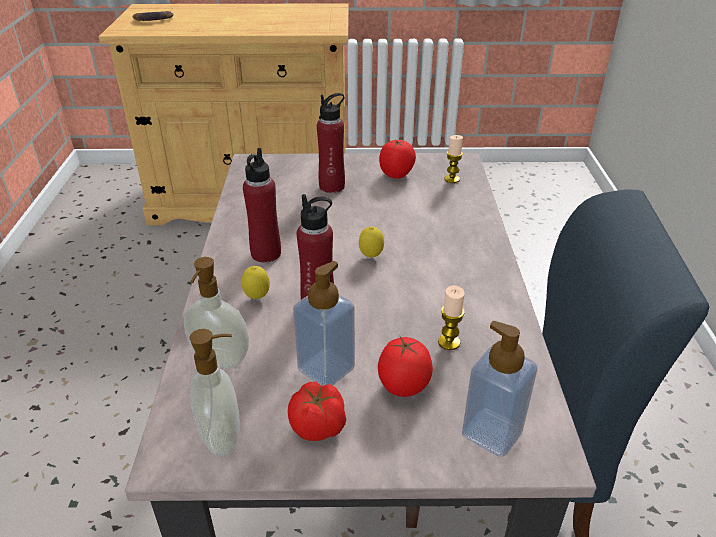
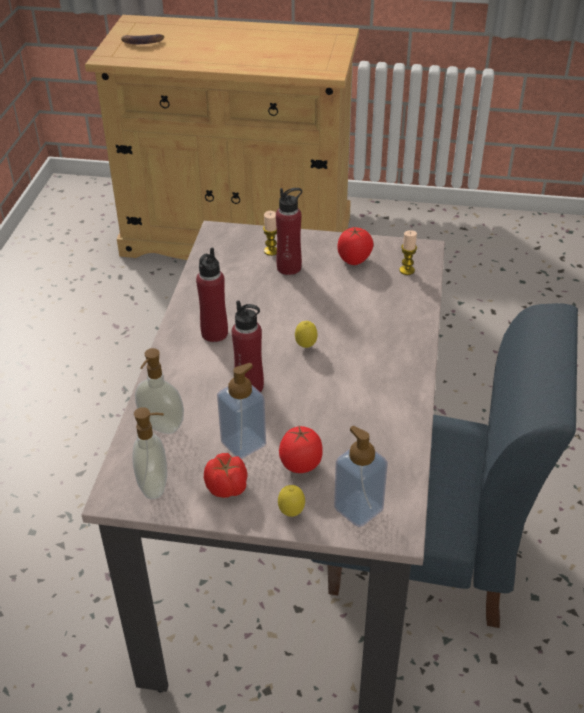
camera: 10 degrees right, 5 degrees up
lemon [242,266,270,299] -> lemon moved to [278,485,305,517]
candle [438,285,465,350] -> candle moved to [263,211,277,256]

